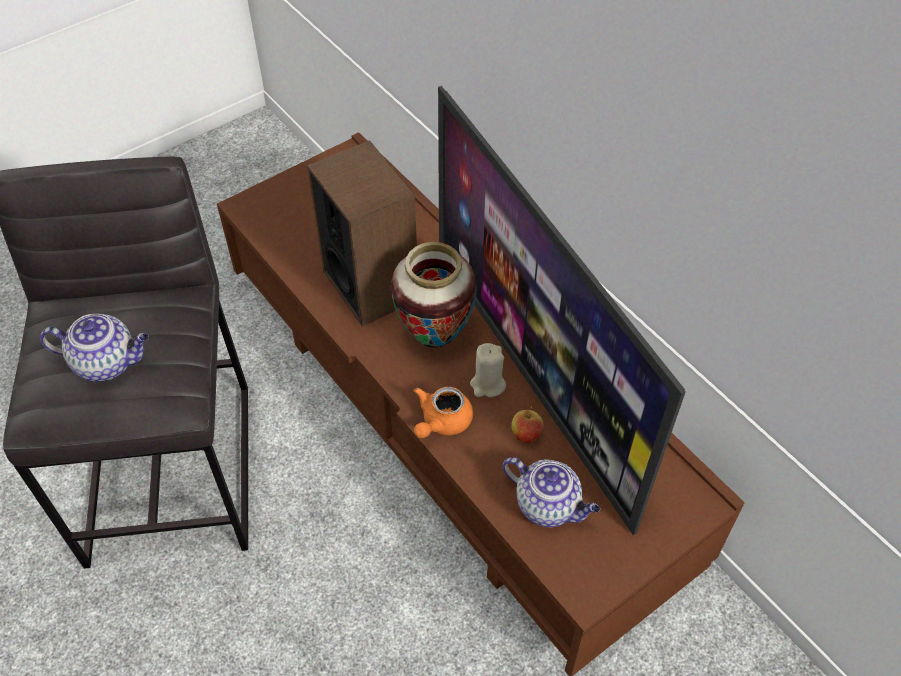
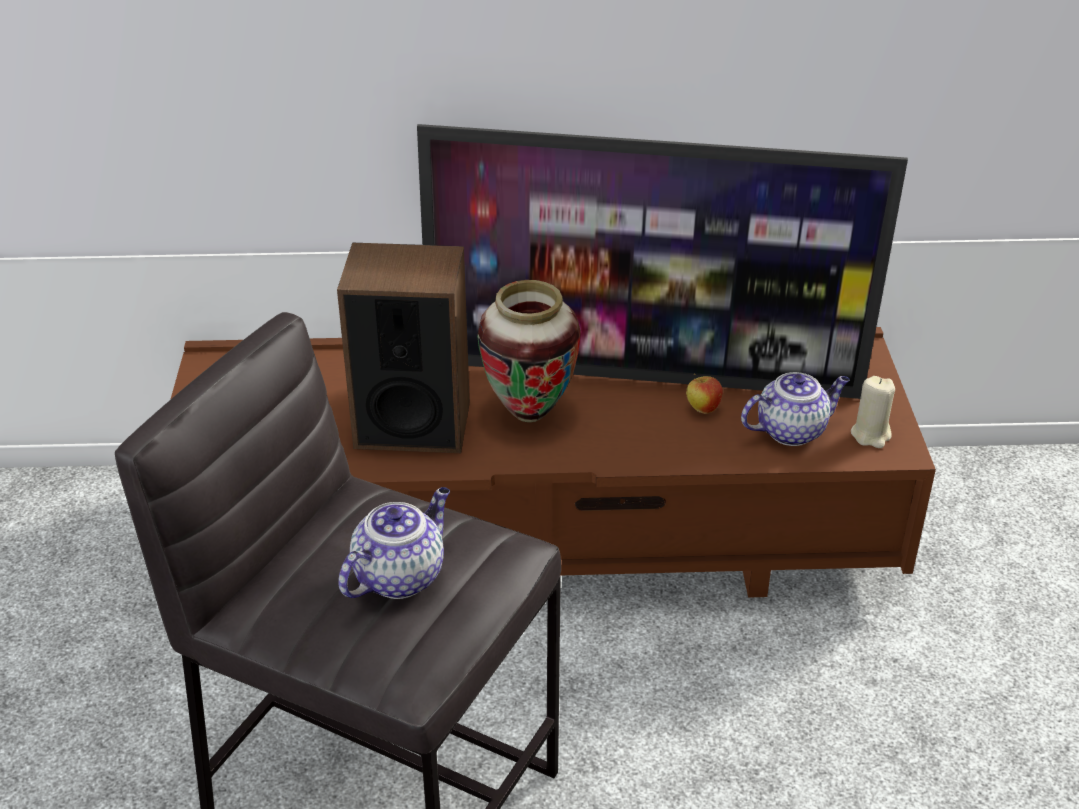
camera: 55 degrees left, 15 degrees down
orange teapot [414,387,473,438] -> none
beige candle [470,343,506,397] -> beige candle moved to [851,376,895,448]

